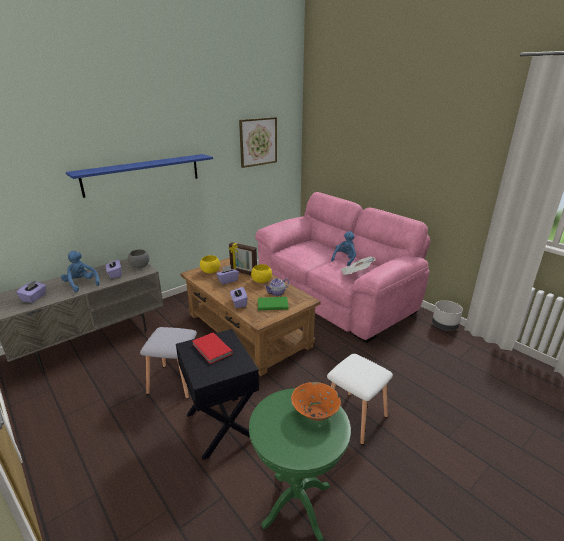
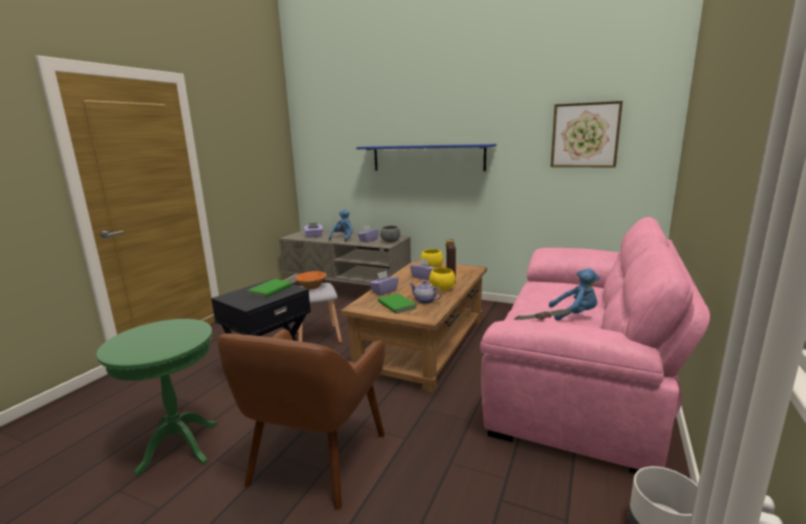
camera: 65 degrees right, 10 degrees down
red book [192,332,233,364] -> green book [247,279,292,298]
orange bowl [291,382,341,421] -> orange bowl moved to [296,271,327,290]
white stool [327,354,393,445] -> brown armchair [218,329,385,510]

